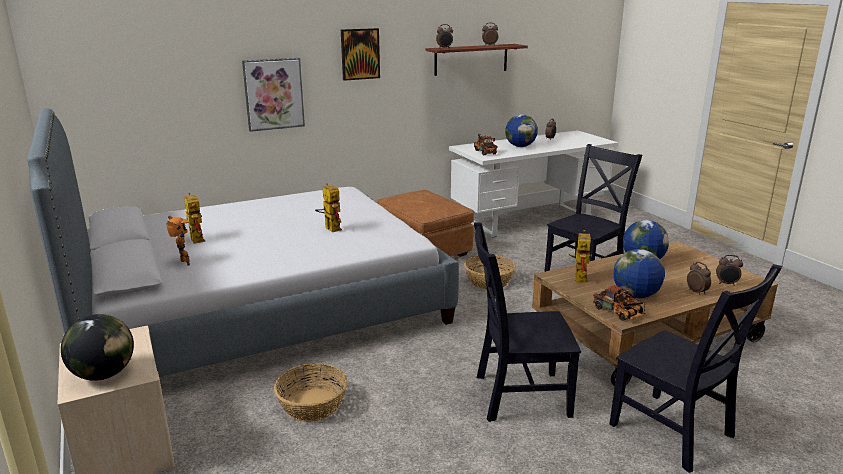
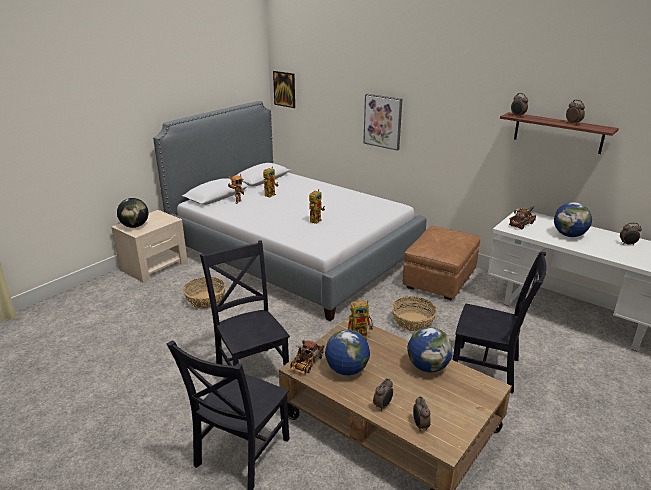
camera: 65 degrees right, 5 degrees up
picture [341,28,380,81] -> picture moved to [273,71,295,108]

